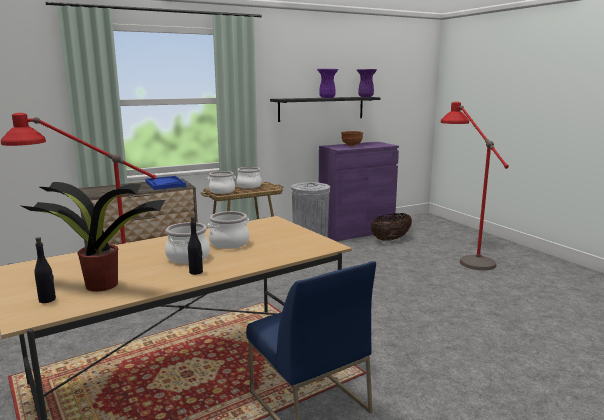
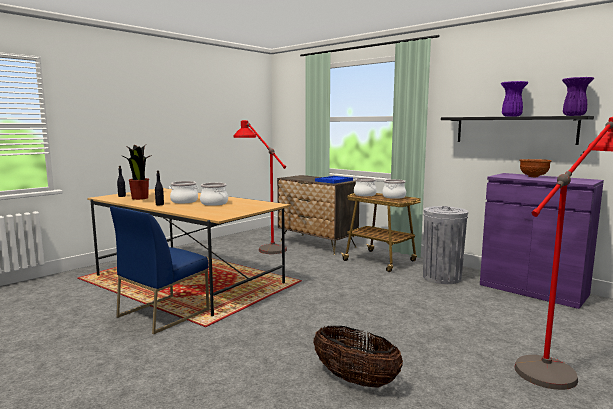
camera: 70 degrees right, 5 degrees down
basket [371,213,412,241] -> basket moved to [313,326,403,388]

